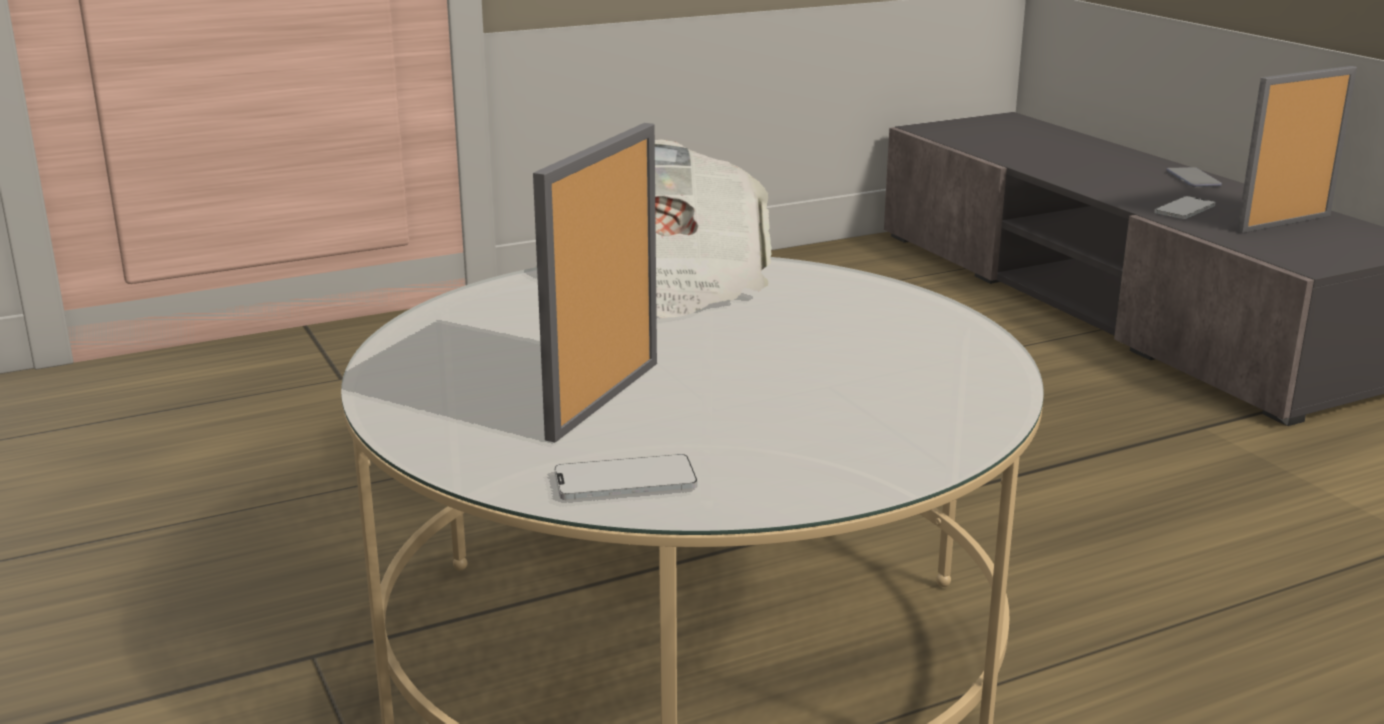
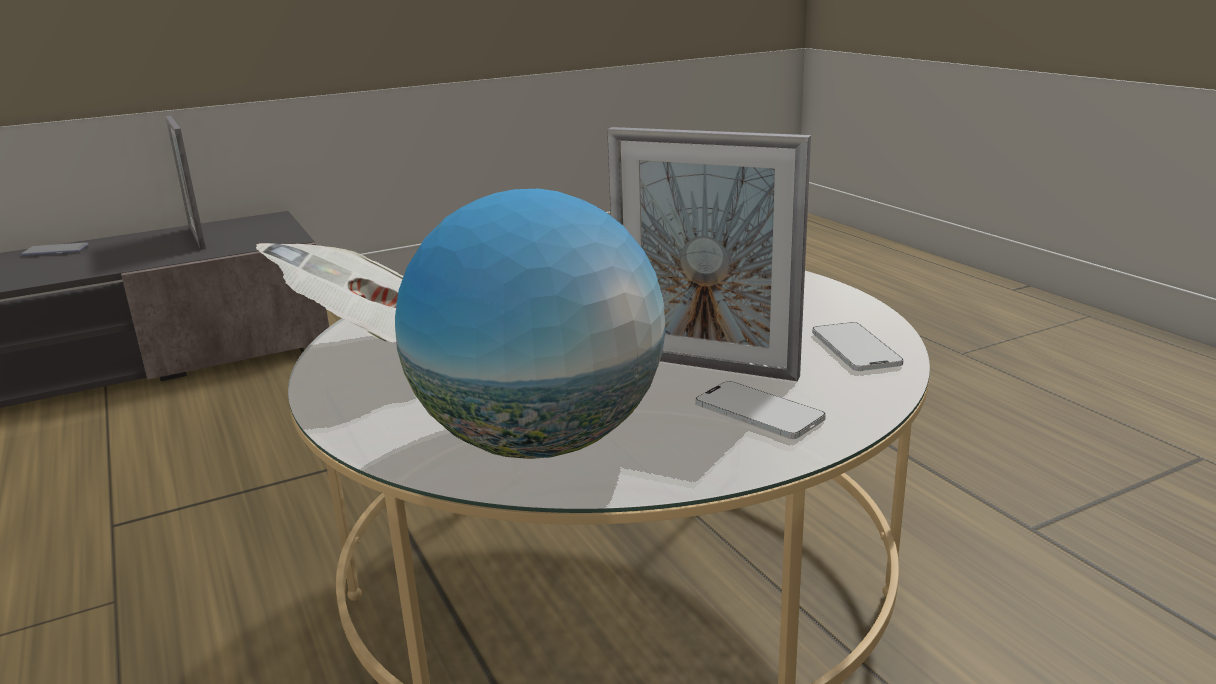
camera: 90 degrees left, 0 degrees up
phone [1154,196,1216,219] -> phone moved to [696,381,826,439]
none -> globe [395,189,666,459]

